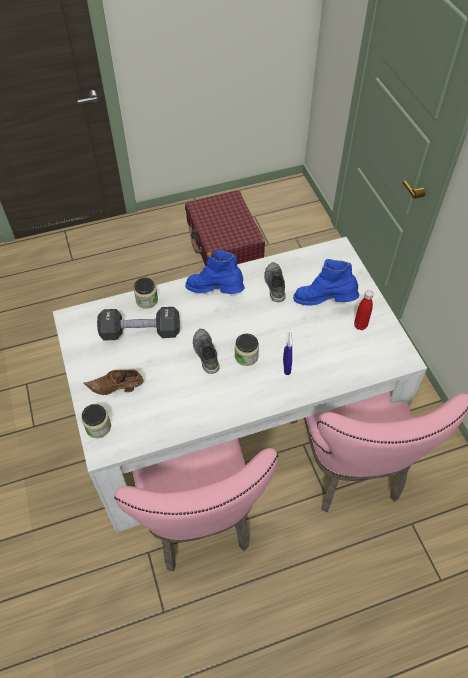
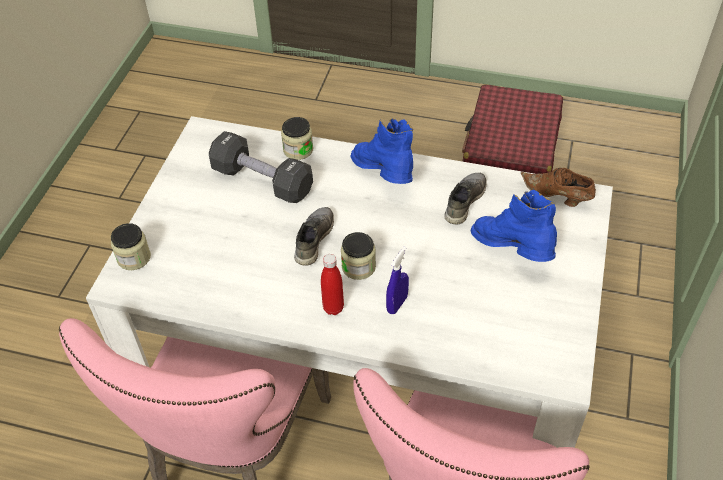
camera: 35 degrees right, 5 degrees down
brown shoe [83,370,143,395] -> brown shoe moved to [521,168,596,207]
red bottle [354,290,374,330] -> red bottle moved to [321,254,344,315]

